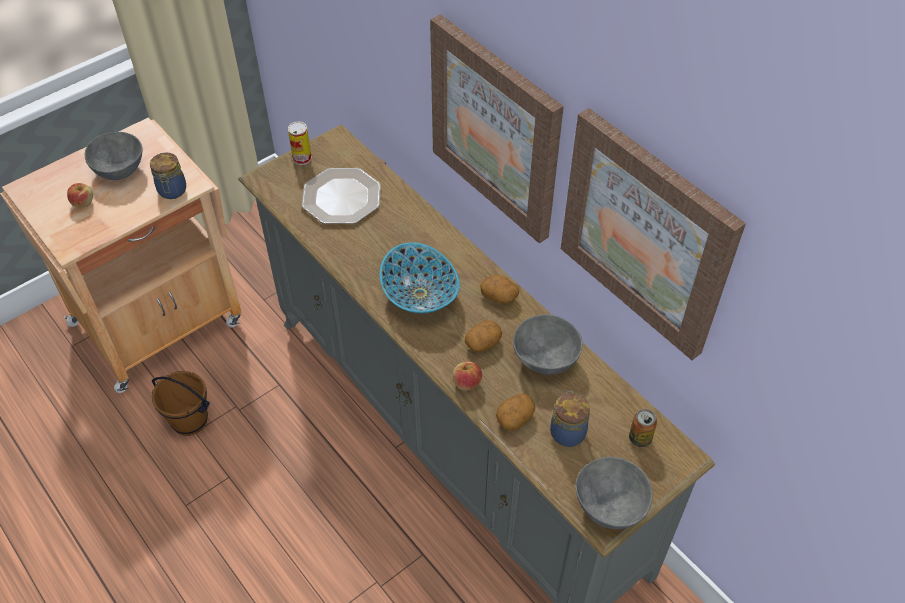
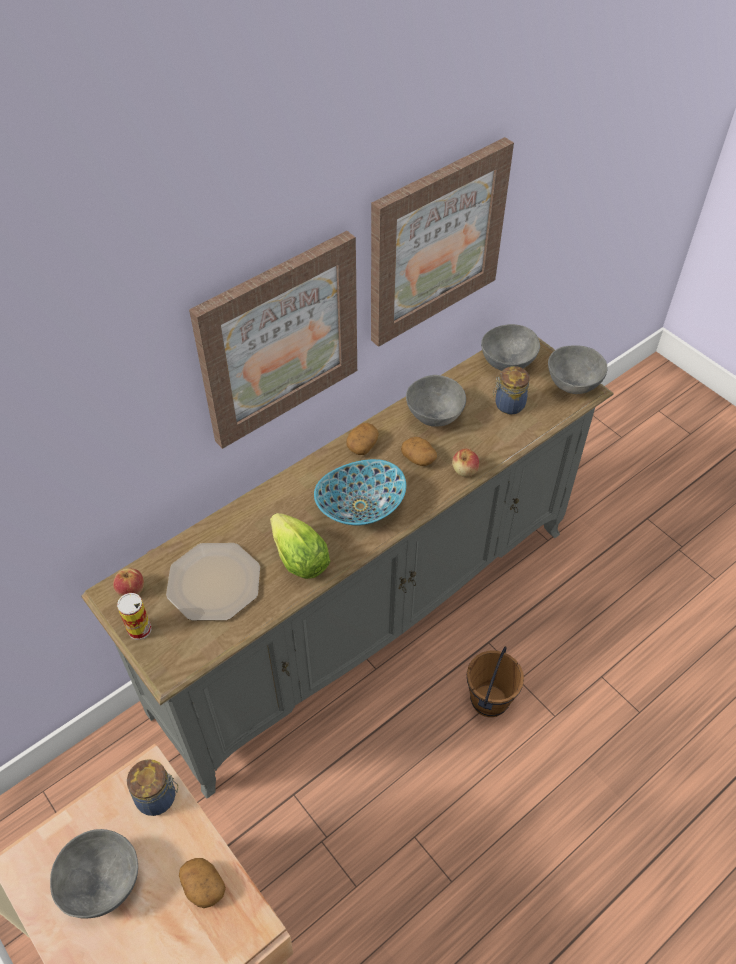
camera: 90 degrees left, 0 degrees up
apple [67,183,93,208] -> apple moved to [113,568,144,596]
brown bucket [152,371,210,436] -> brown bucket moved to [467,646,524,717]
potato [496,394,535,431] -> potato moved to [179,858,226,908]
can [629,409,657,447] -> grey bowl [481,324,540,371]
none -> lettuce [270,513,330,579]

